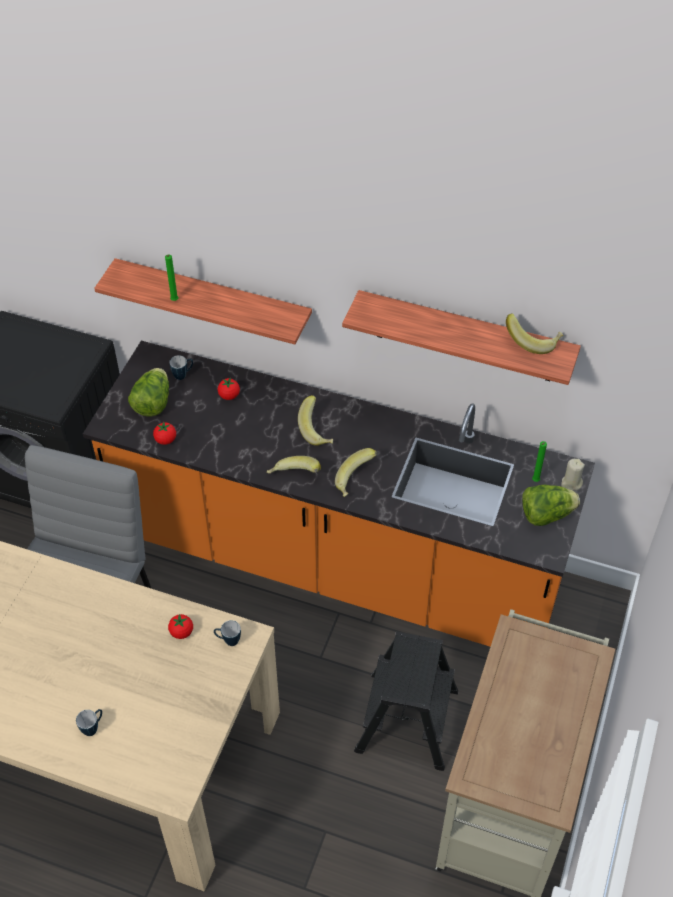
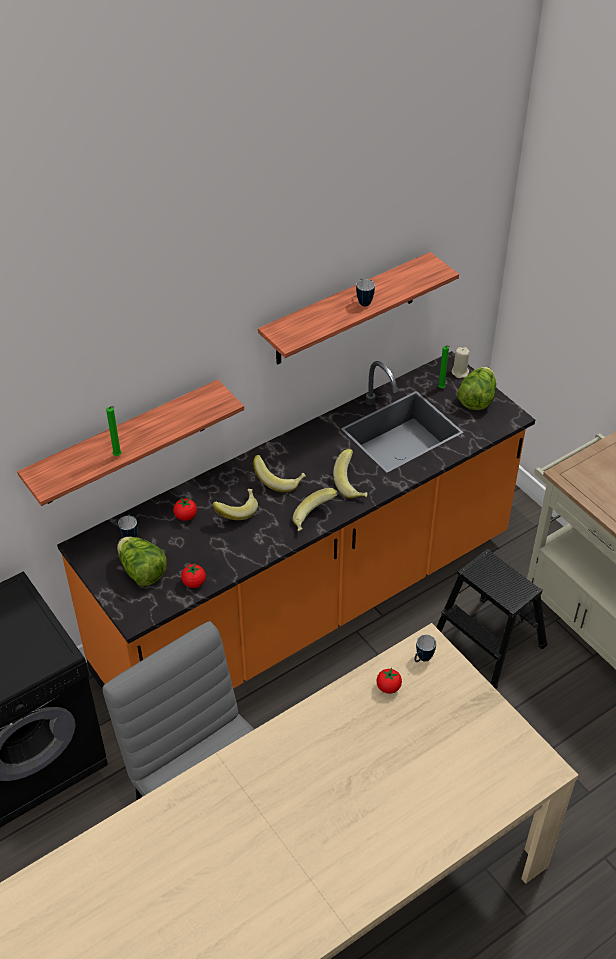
camera: 55 degrees left, 5 degrees down
mug [76,709,102,736] -> mug moved to [356,279,375,306]
banana [506,314,564,354] -> banana moved to [212,489,258,520]

